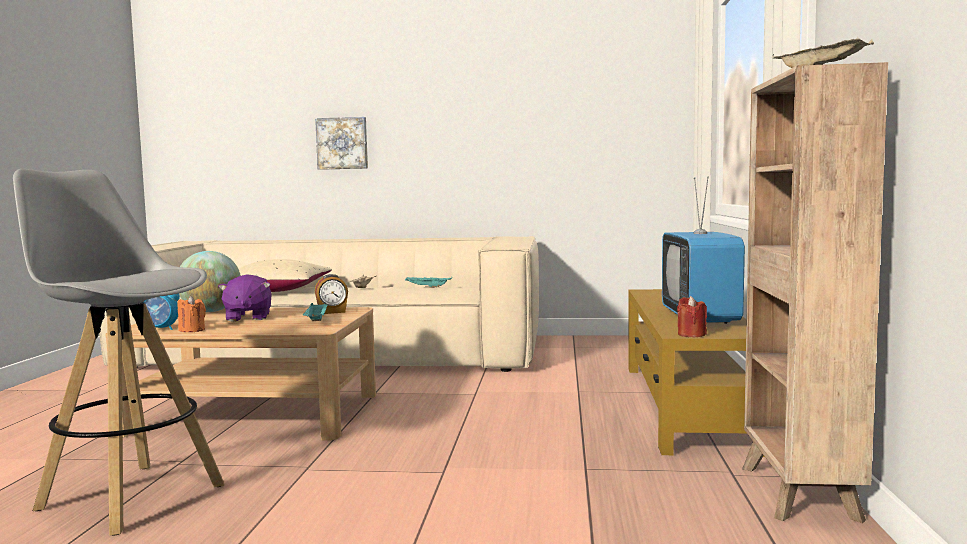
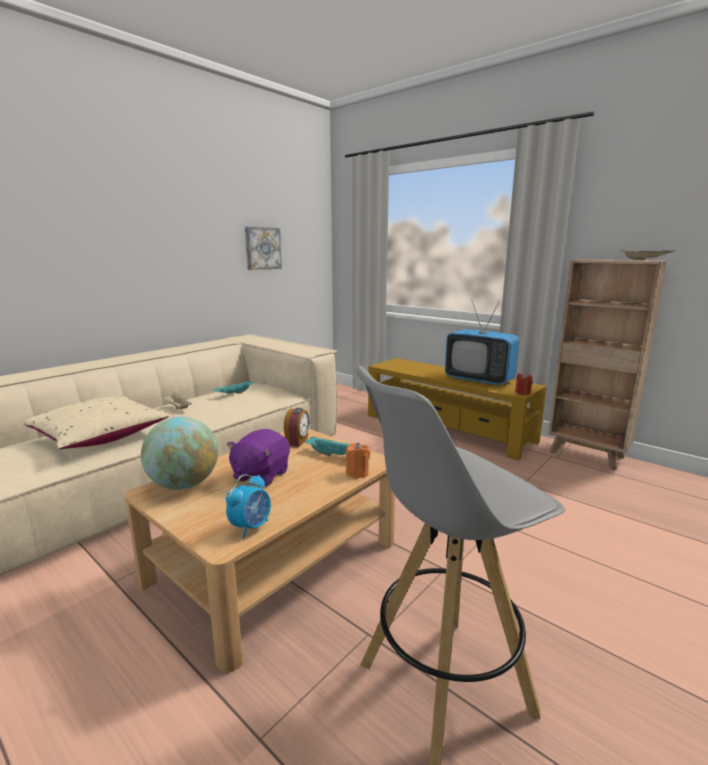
camera: 55 degrees left, 10 degrees up
orange candle [177,296,206,332] -> orange candle moved to [346,443,370,478]
purple plush toy [218,274,272,322] -> purple plush toy turned 90 degrees clockwise [227,429,290,487]
picture [315,117,368,170] -> picture moved to [245,227,282,270]

